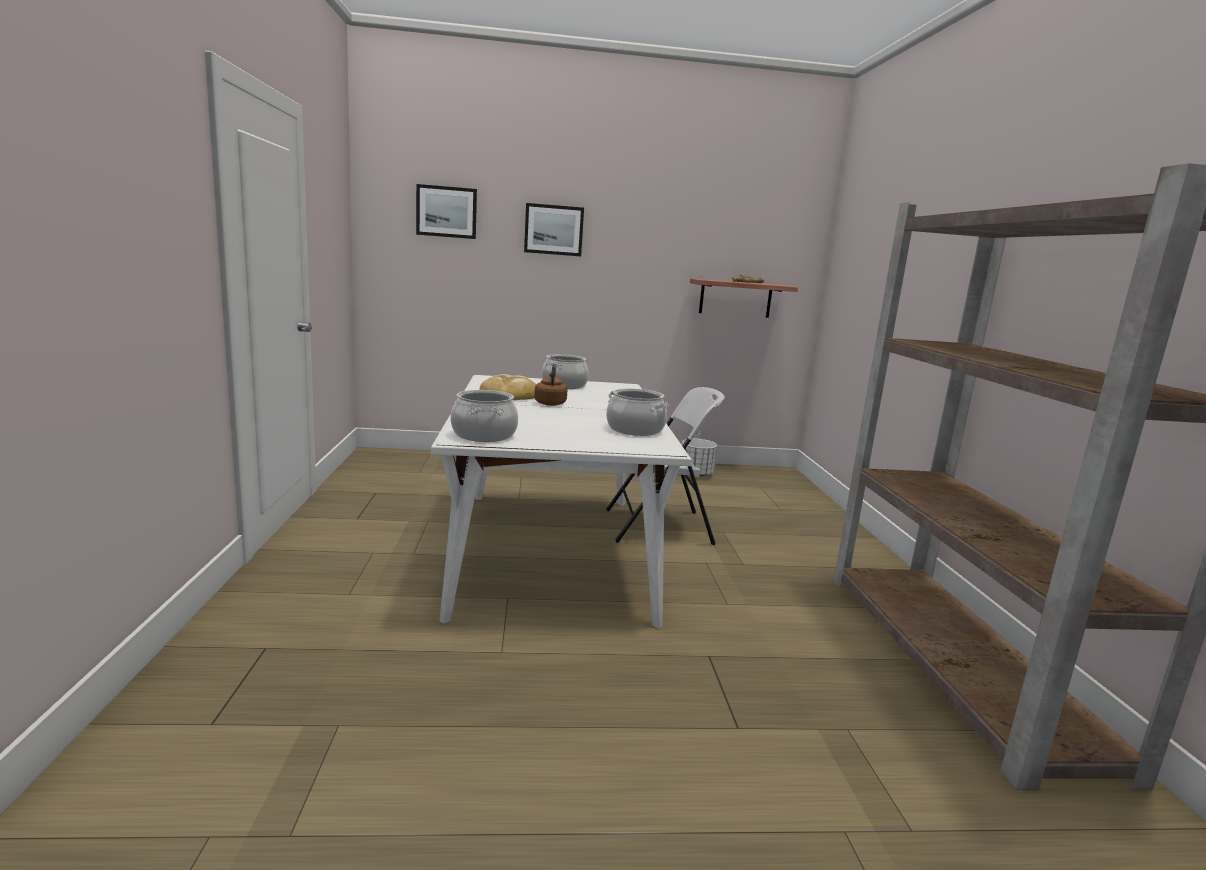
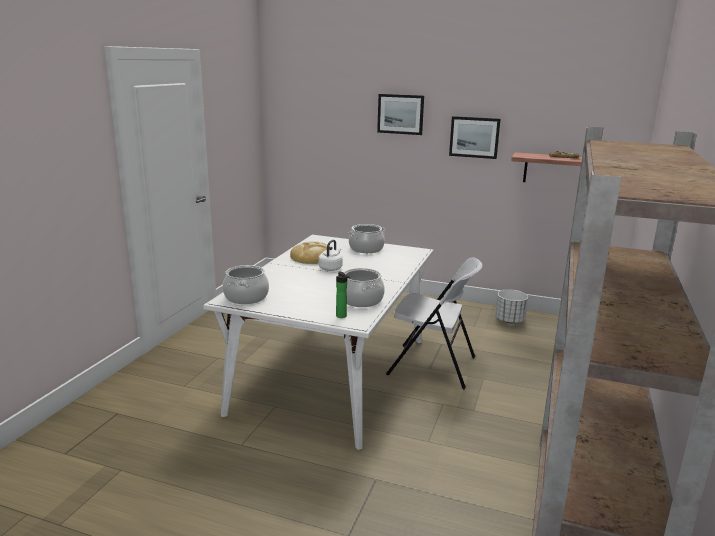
camera: 25 degrees right, 5 degrees up
picture [416,184,477,239] -> picture moved to [449,116,501,159]
brown kettle [534,364,567,406] -> white kettle [318,240,343,271]
none -> bottle [336,271,349,318]

